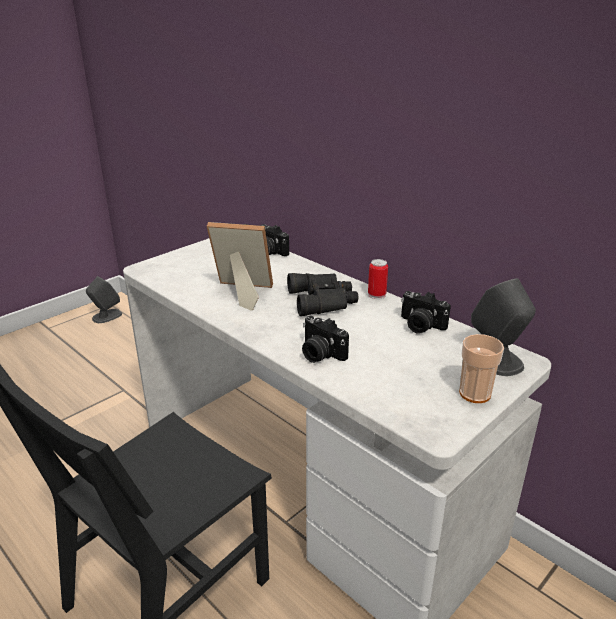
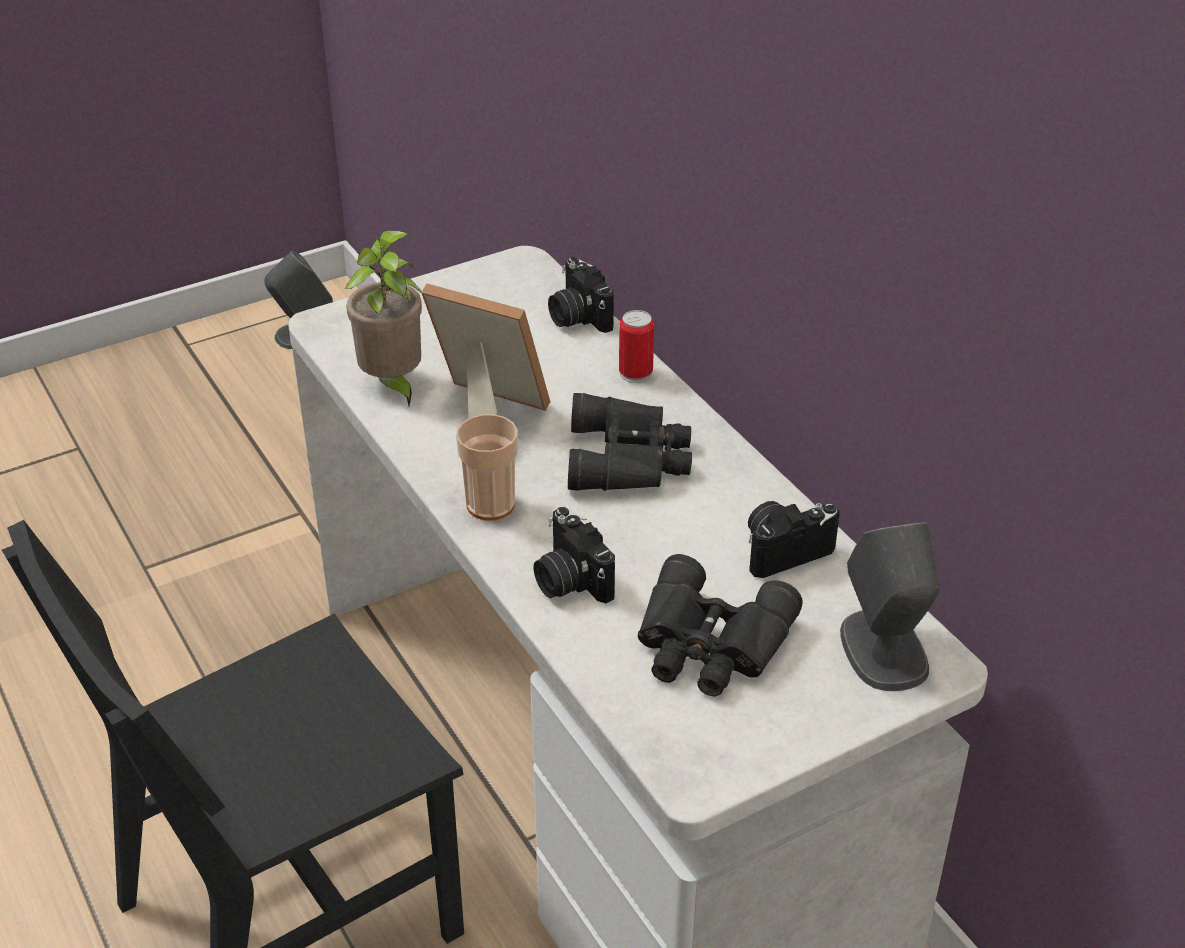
camera: 15 degrees right, 10 degrees up
can [368,259,388,299] -> can moved to [619,310,654,383]
camera [401,291,451,334] -> camera turned 105 degrees clockwise [748,501,840,578]
cup [459,334,504,403] -> cup moved to [456,414,518,521]
none -> potted plant [345,230,422,406]
none -> black binoculars [638,554,803,697]

